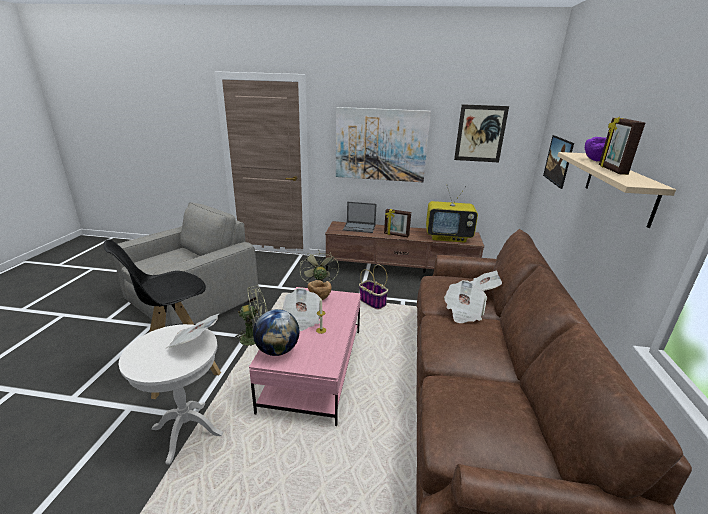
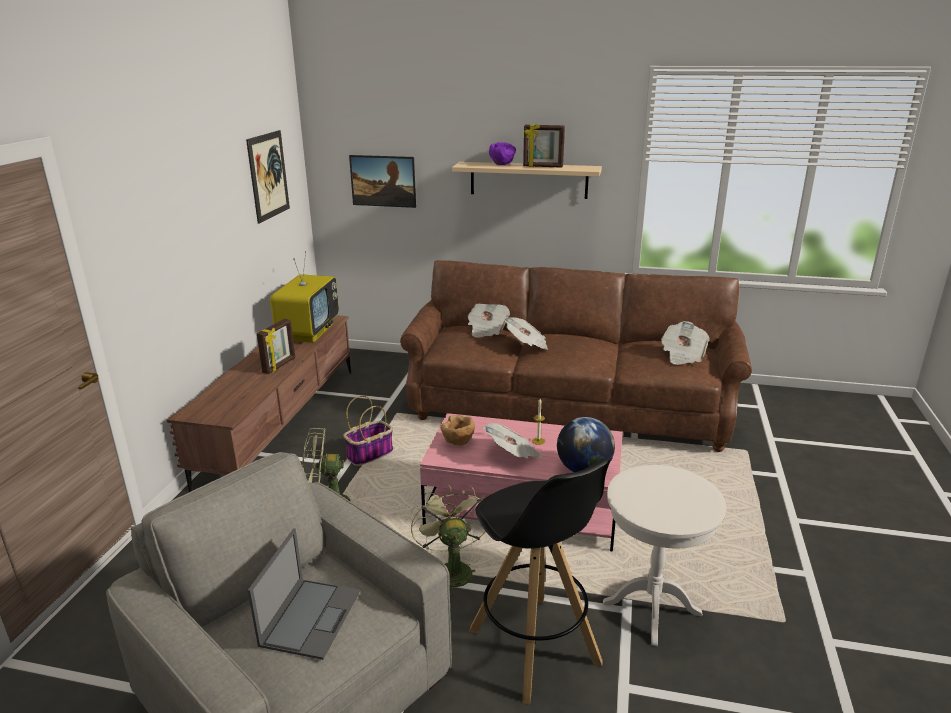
camera: 85 degrees left, 0 degrees up
newspaper [167,313,220,348] -> newspaper moved to [661,321,710,365]
picture [336,107,431,182] -> none
laptop [343,202,377,233] -> laptop moved to [248,528,360,660]

